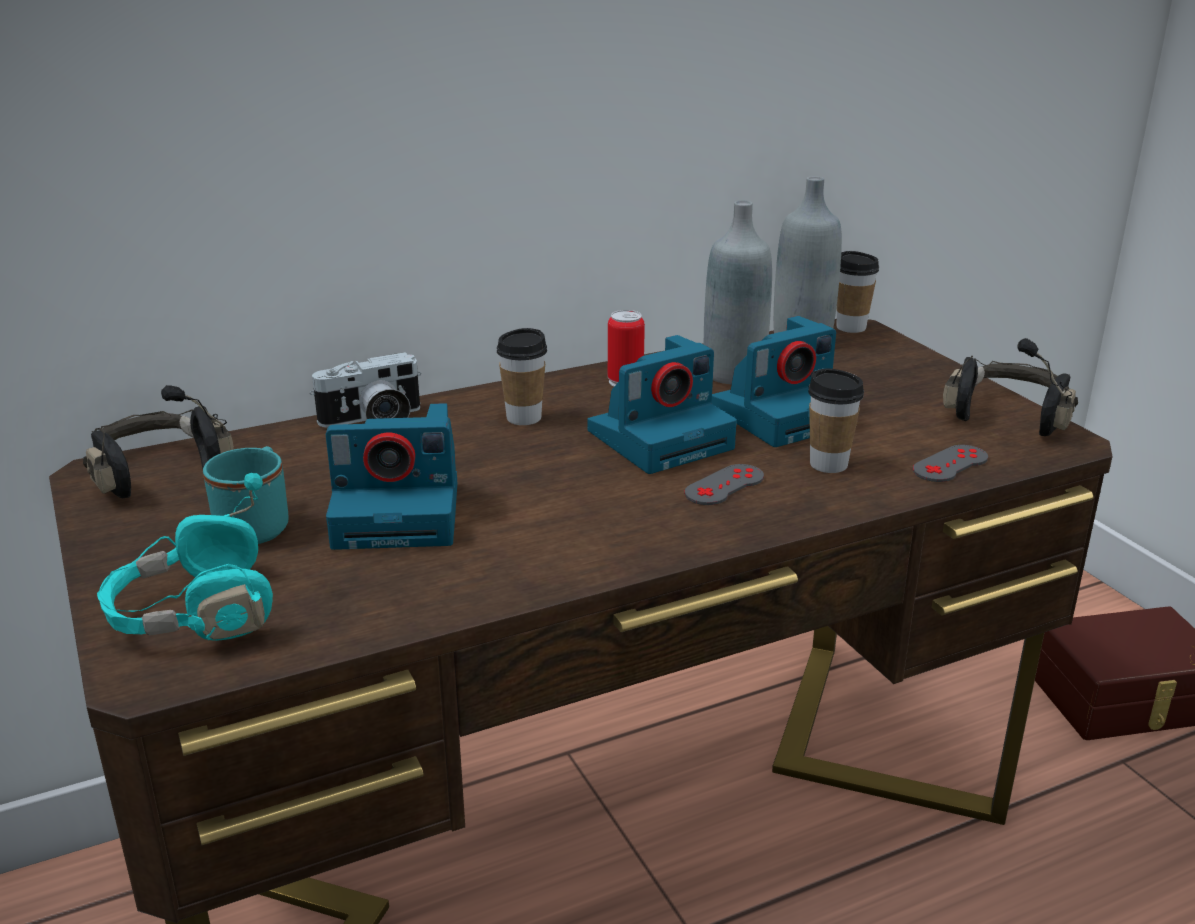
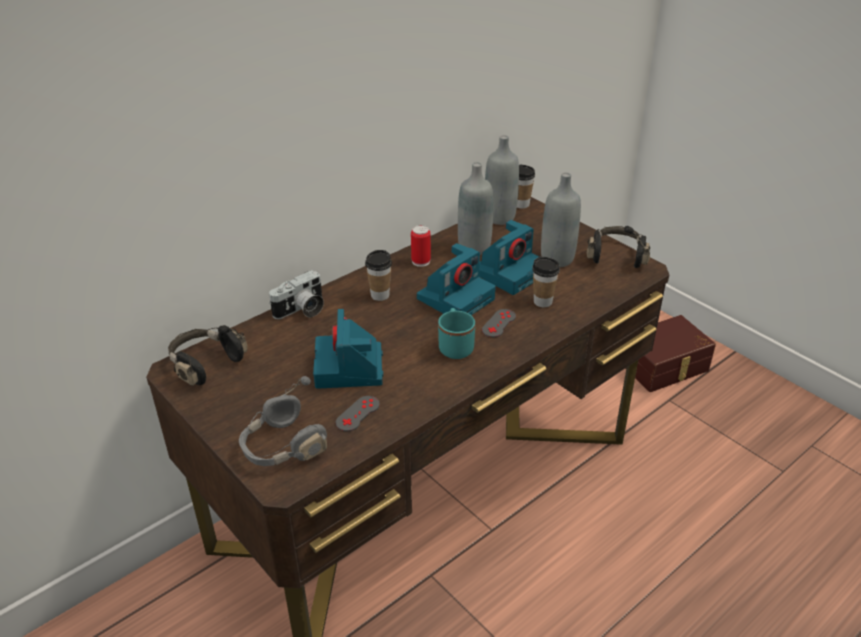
camera: 15 degrees left, 10 degrees up
turquoise headphones [97,473,273,641] -> grey headphones [239,376,327,466]
turquoise mug [203,446,289,544] -> turquoise mug moved to [438,308,475,359]
camera [326,403,457,550] -> camera turned 105 degrees clockwise [313,309,383,389]
grey game controller [913,445,988,482] -> grey game controller moved to [335,396,380,432]
none -> grey bottle [541,172,581,267]

